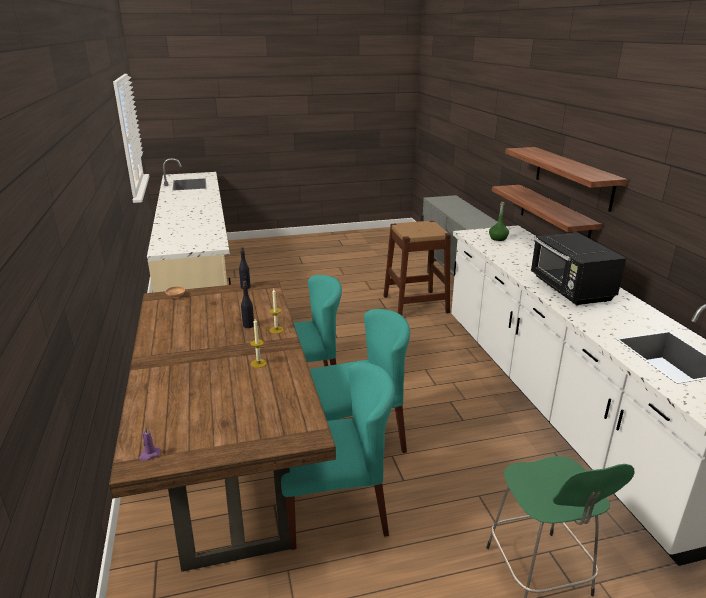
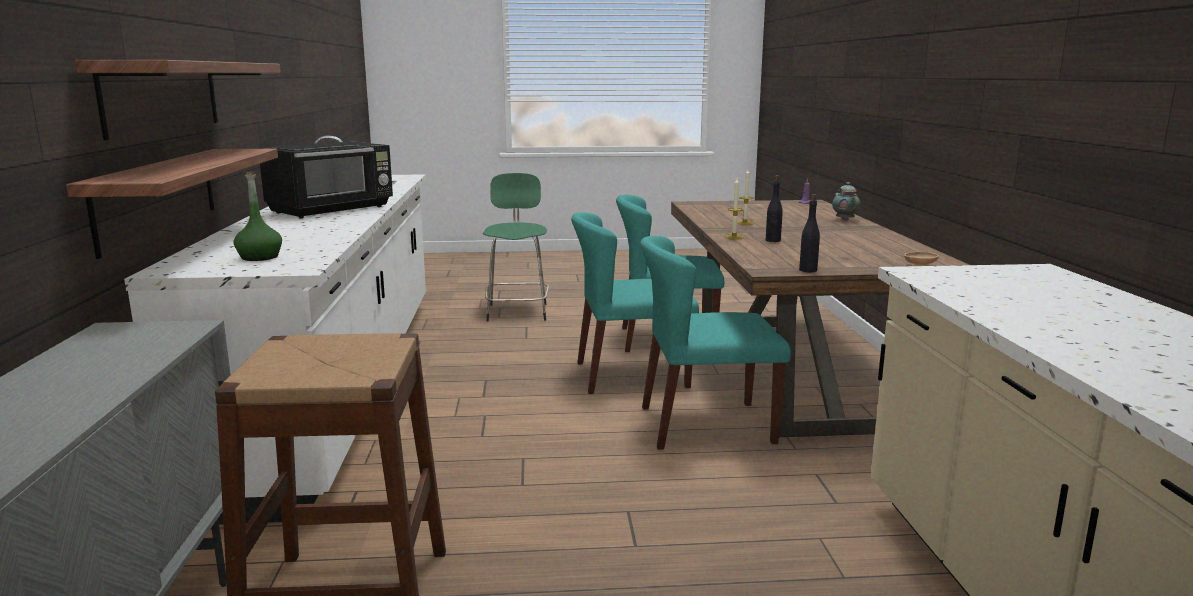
camera: 170 degrees left, 10 degrees down
black microwave [530,232,626,306] -> black microwave turned 45 degrees clockwise [258,142,393,218]
none -> teapot [832,182,861,221]

